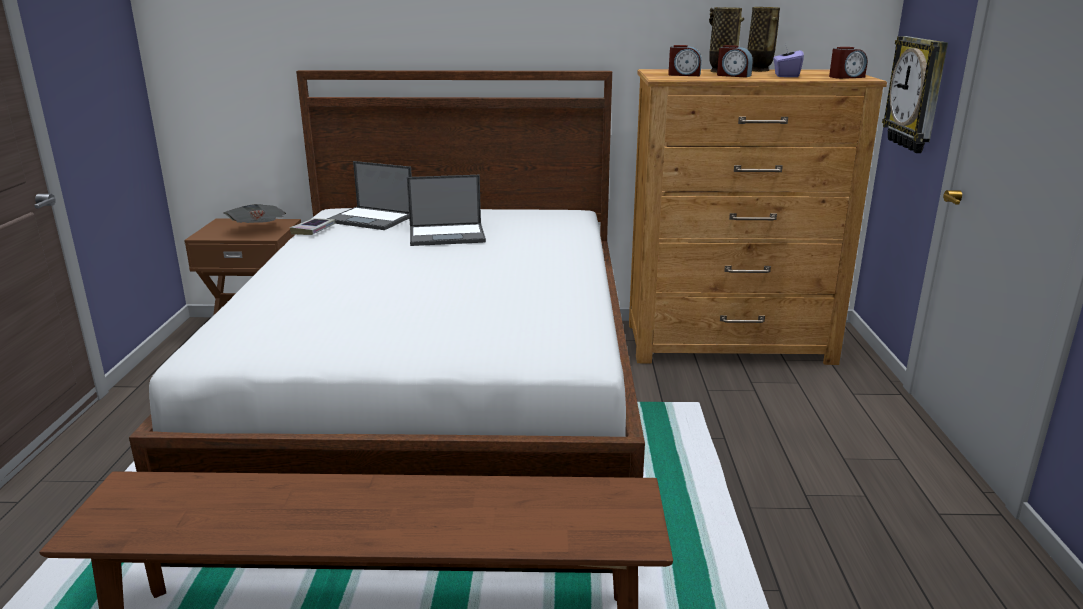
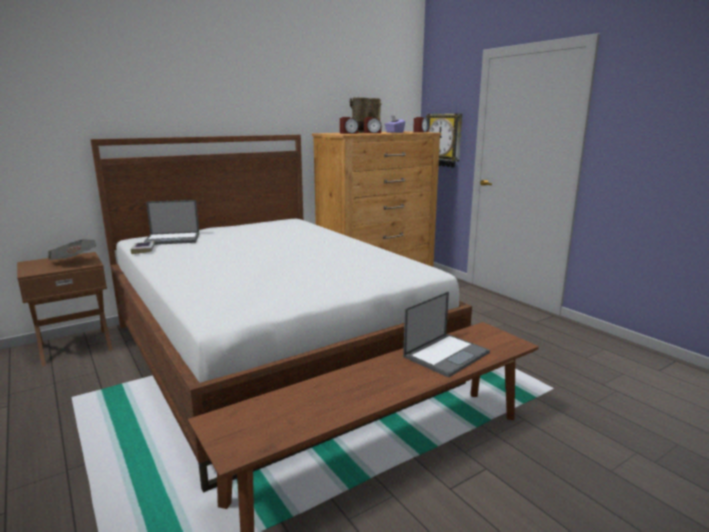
camera: 35 degrees left, 5 degrees down
laptop [407,175,486,246] -> laptop moved to [403,291,490,378]

